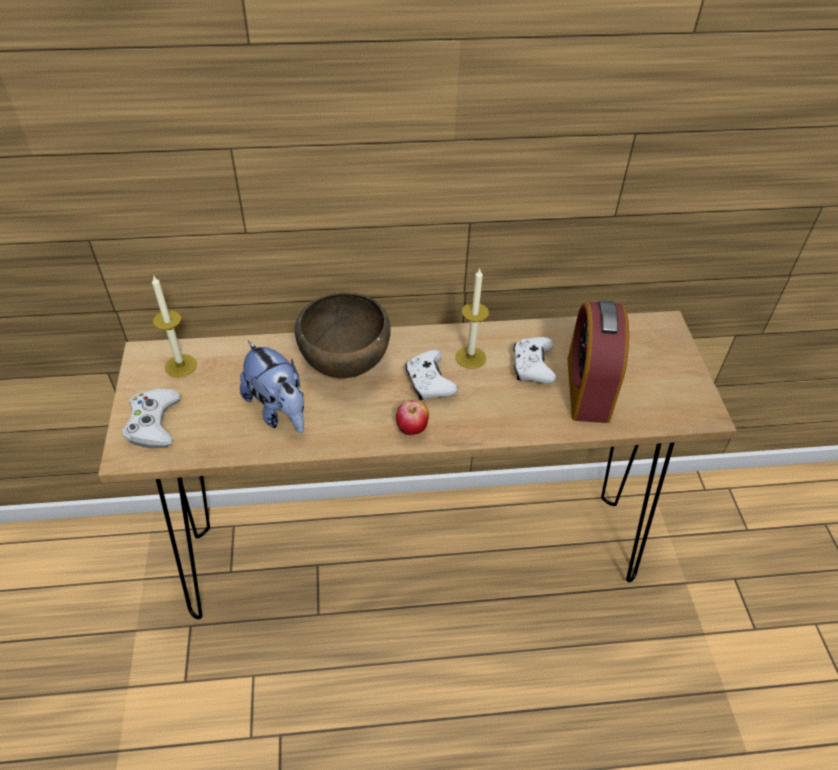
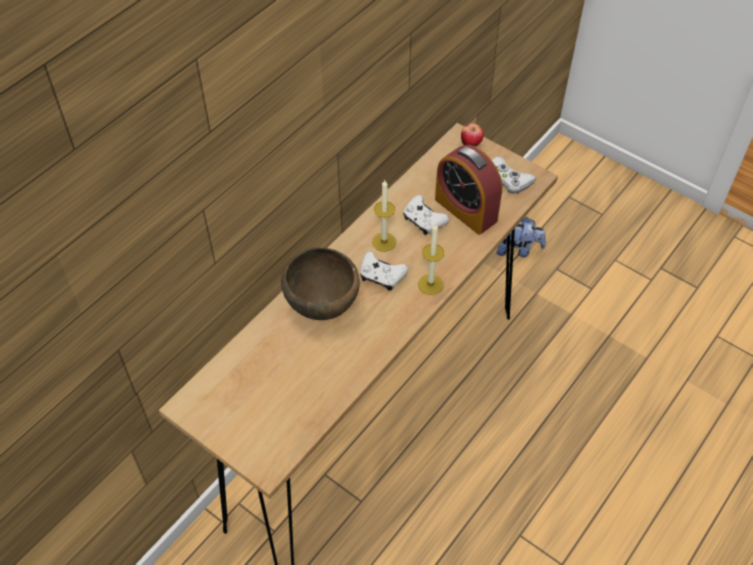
camera: 45 degrees left, 5 degrees up
white game controller [122,389,181,448] -> white game controller moved to [492,156,536,194]
candle [152,275,197,377] -> candle moved to [418,223,444,295]
plush toy [240,340,304,433] -> plush toy moved to [496,217,546,257]
apple [396,400,429,435] -> apple moved to [461,123,484,147]

